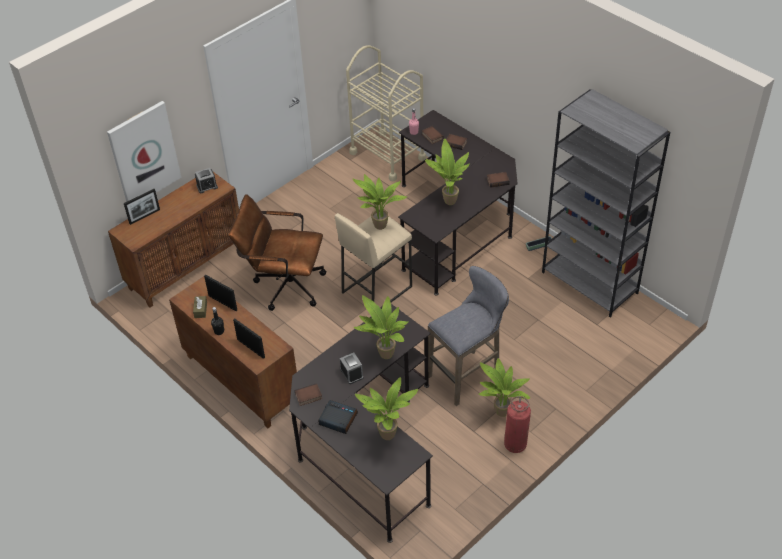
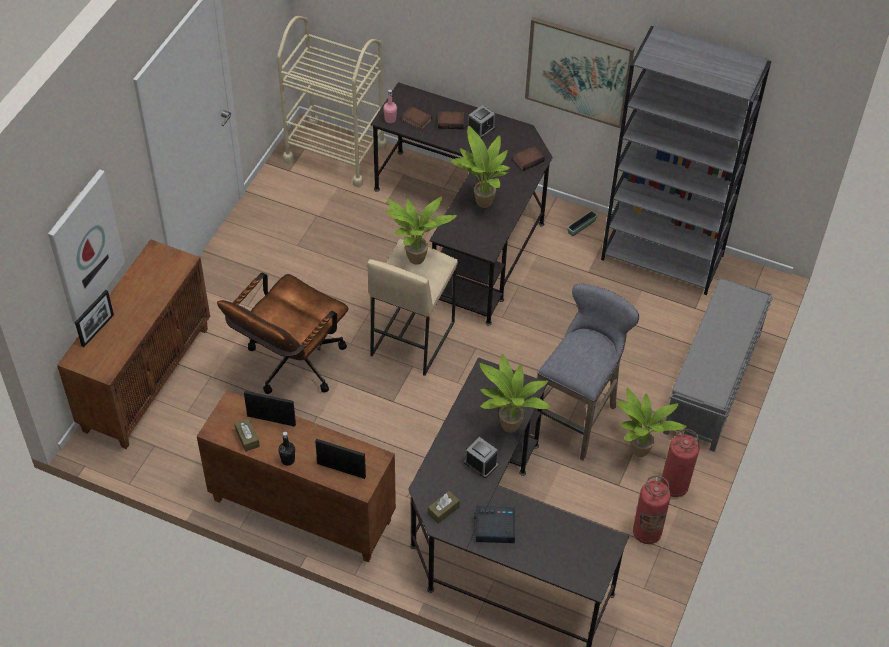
camera: 25 degrees left, 5 degrees up
alarm clock [195,168,218,194] -> alarm clock moved to [468,105,495,139]
brown office chair [229,194,326,311] -> brown office chair turned 45 degrees counterclockwise [217,272,349,394]
book [295,383,322,406] -> brown tissue box [428,491,460,524]
potted plant [355,377,418,440] -> none
none -> picture [525,17,635,128]
none -> fire extinguisher [633,475,671,544]
none -> grey bench [663,279,773,452]

